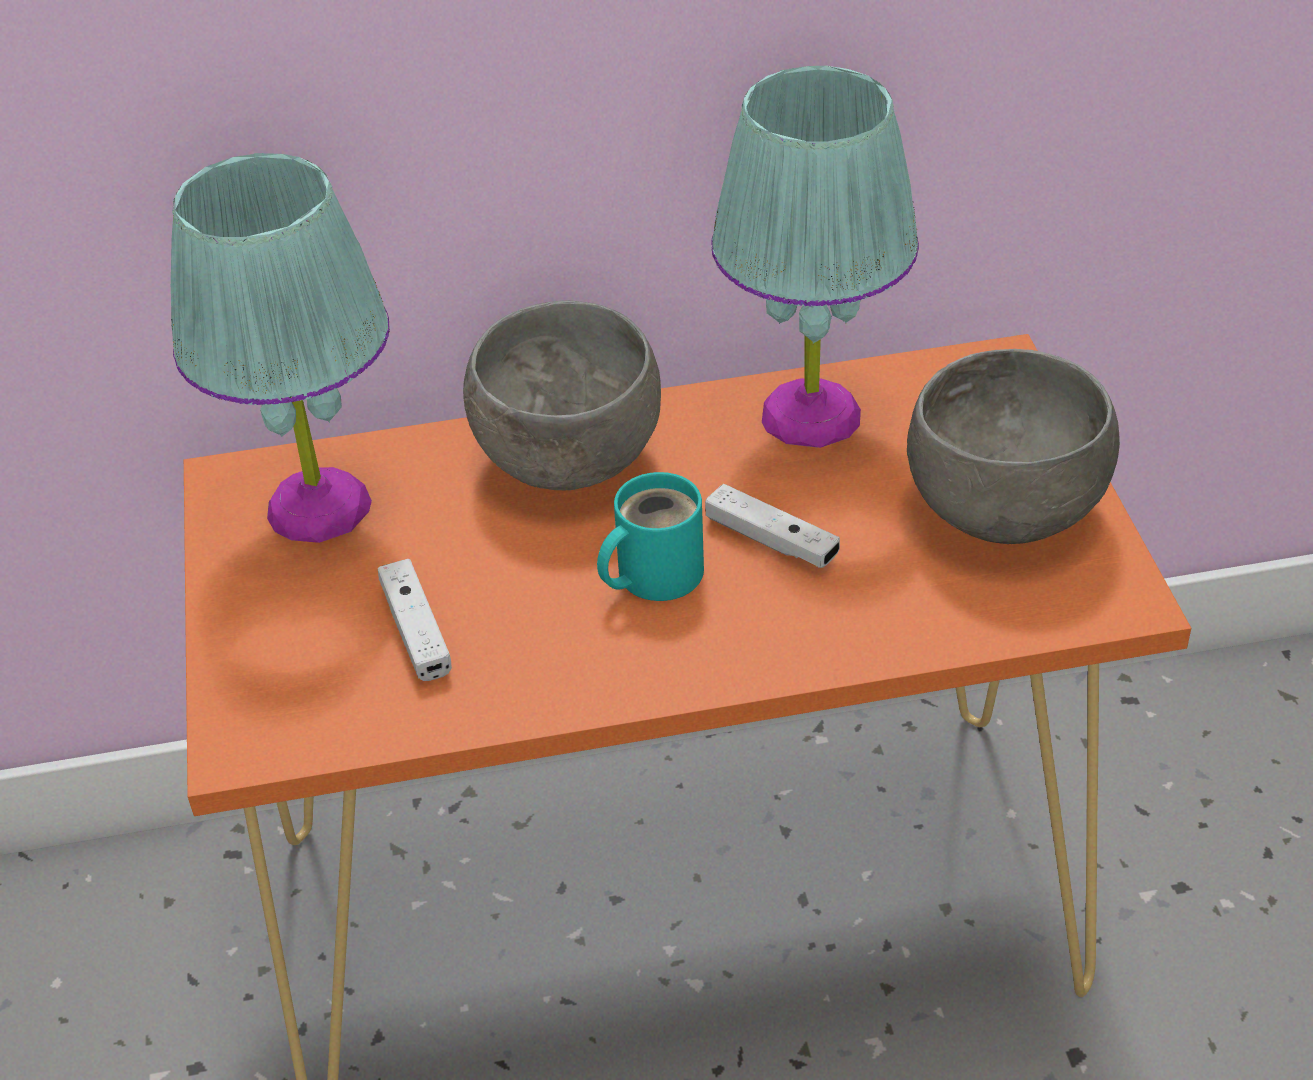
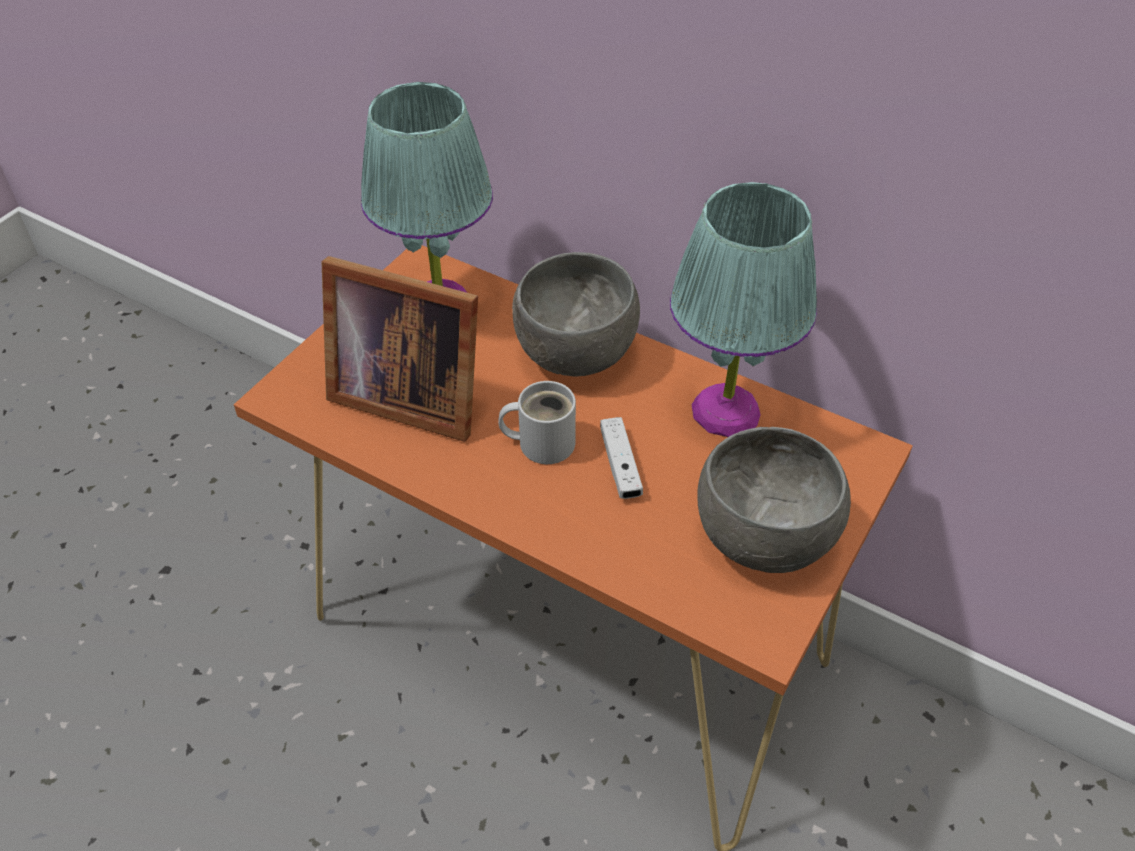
camera: 40 degrees right, 5 degrees up
white game controller [378,559,452,681] -> picture frame [322,256,478,442]
turquoise mug [597,472,704,601] -> white mug [498,381,576,464]

